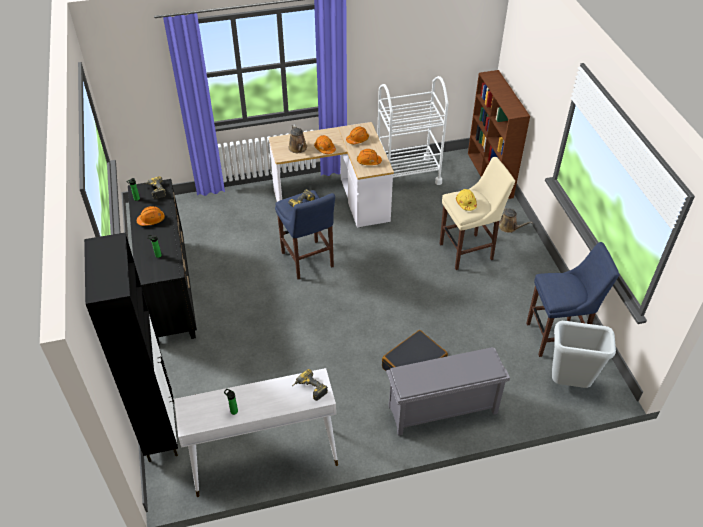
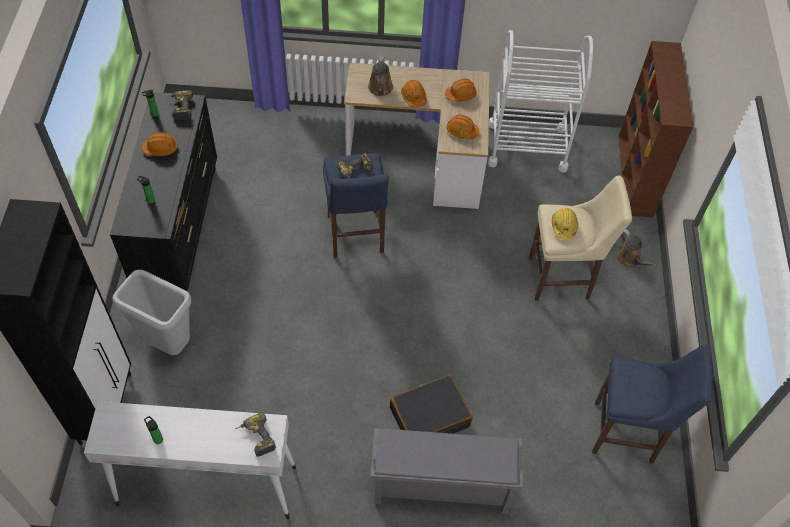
camera: 15 degrees right, 10 degrees up
grey trash can [552,321,616,388] -> grey trash can moved to [112,270,191,355]

